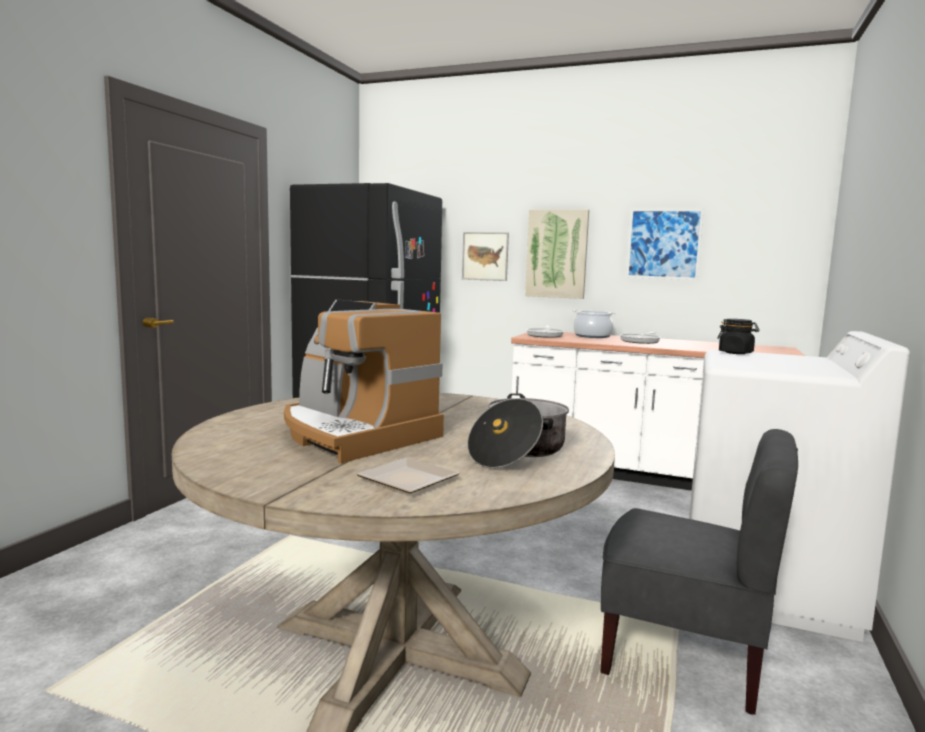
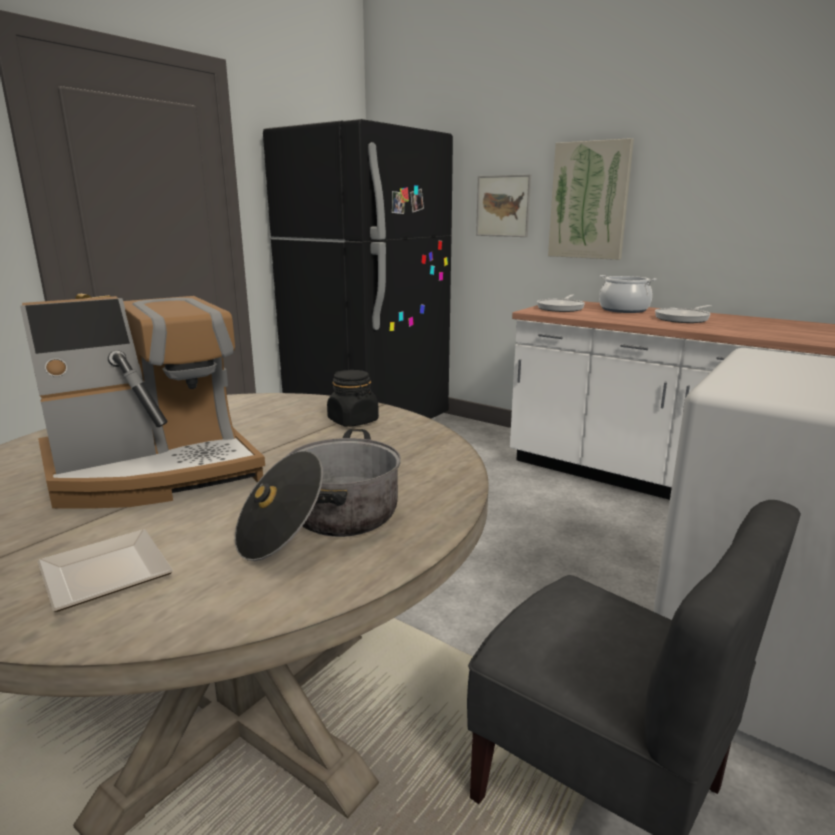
camera: 15 degrees right, 10 degrees up
coffee machine [284,300,444,463] -> coffee machine turned 90 degrees counterclockwise [20,296,265,509]
picture [626,209,704,280] -> none
black jar [718,319,760,354] -> black jar moved to [327,370,379,427]

